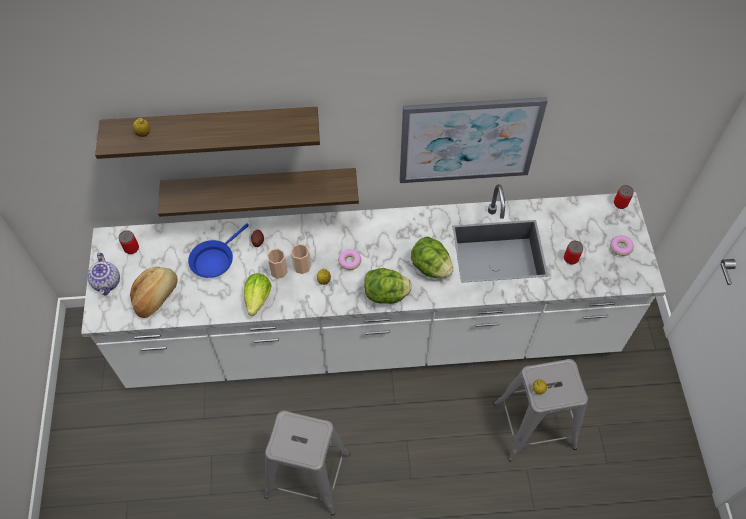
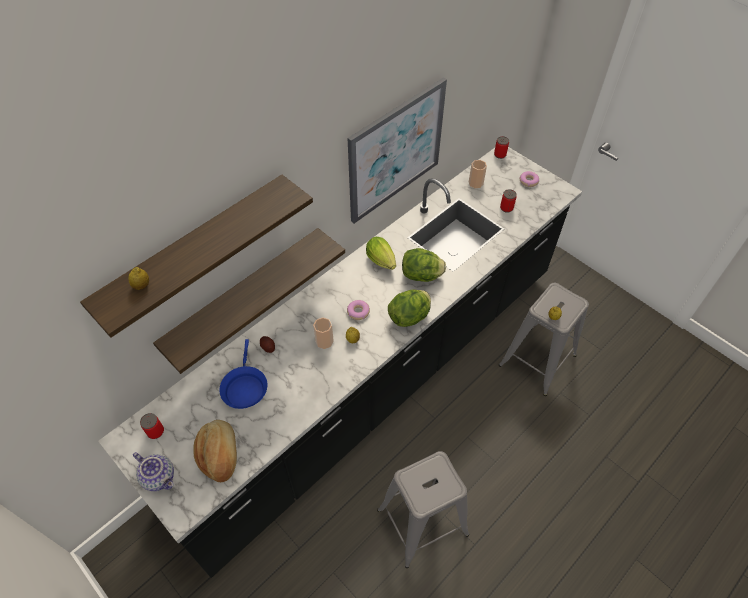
camera: 40 degrees left, 5 degrees down
white counter [81,184,666,388] -> black counter [98,147,582,578]
lettuce [244,273,272,316] -> lettuce moved to [366,237,396,270]
cup [267,248,288,279] -> cup moved to [469,160,487,188]

